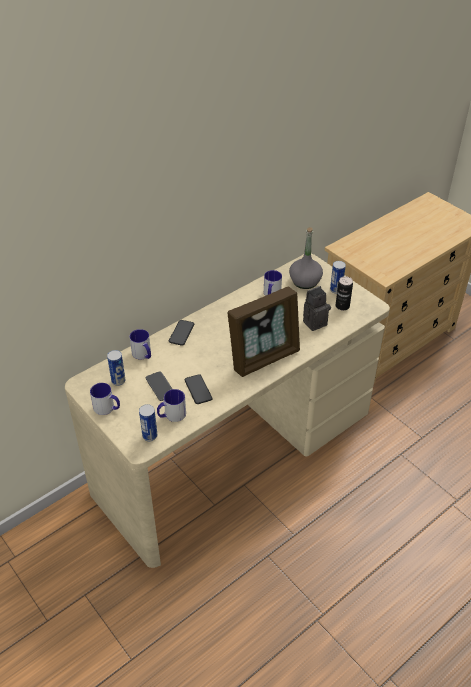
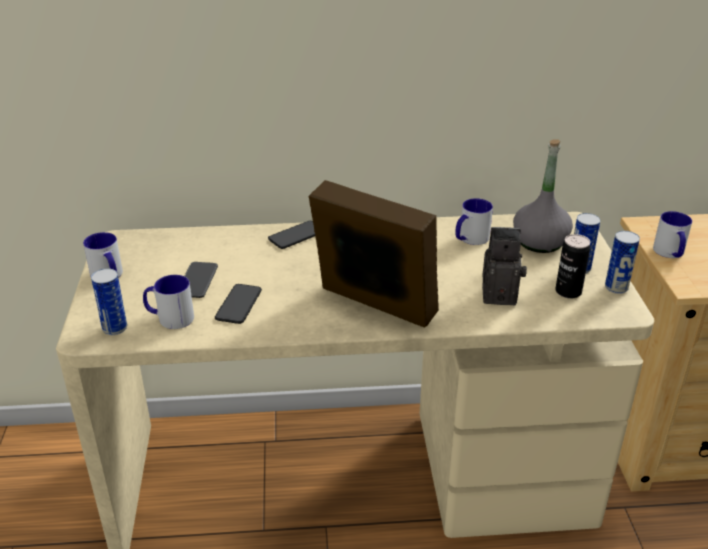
camera: 35 degrees right, 10 degrees down
can [107,350,126,386] -> can moved to [605,231,640,294]
mug [129,329,151,360] -> mug moved to [653,211,692,258]
picture frame [228,287,300,377] -> picture frame turned 150 degrees counterclockwise [309,180,439,328]

